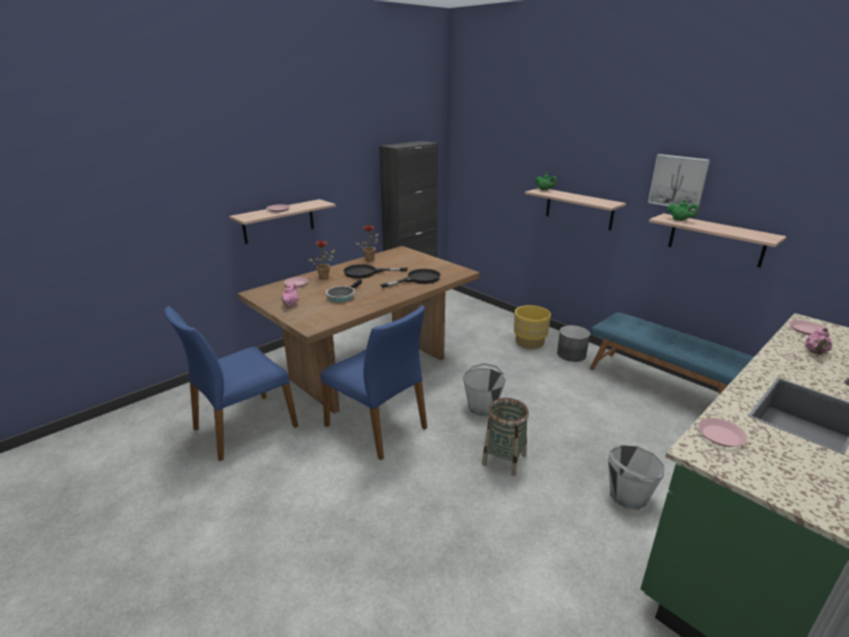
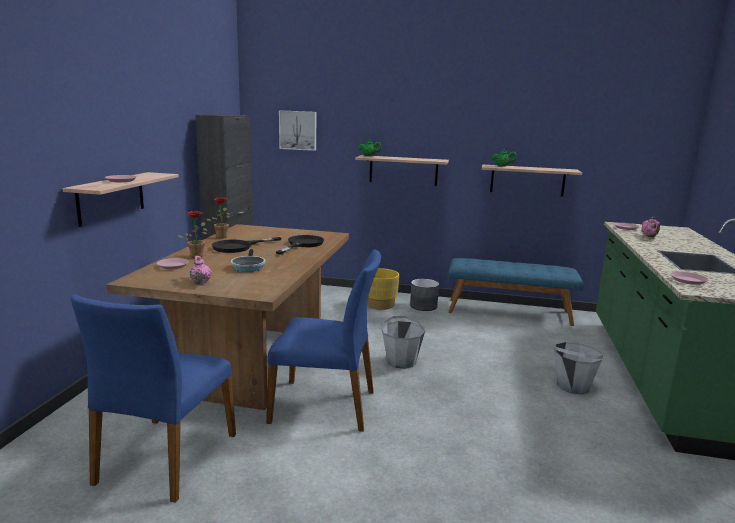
camera: 35 degrees left, 10 degrees down
basket [482,398,529,476] -> none
picture [648,154,710,211] -> picture moved to [279,110,316,151]

